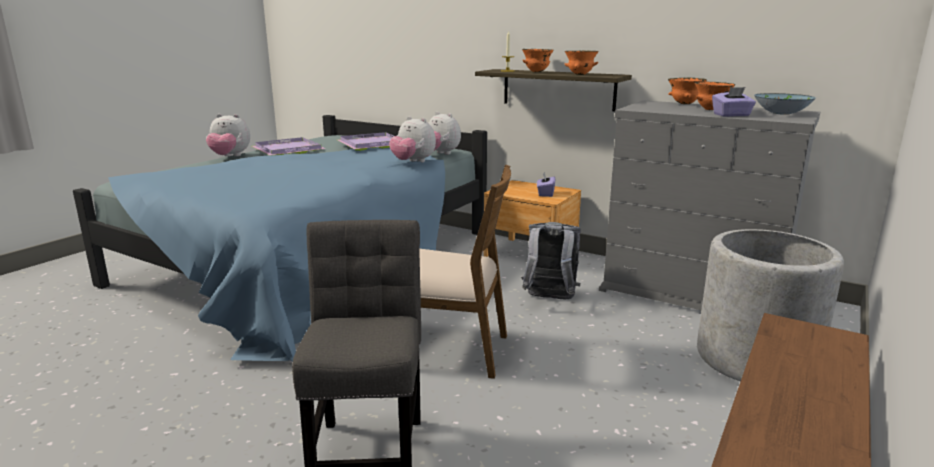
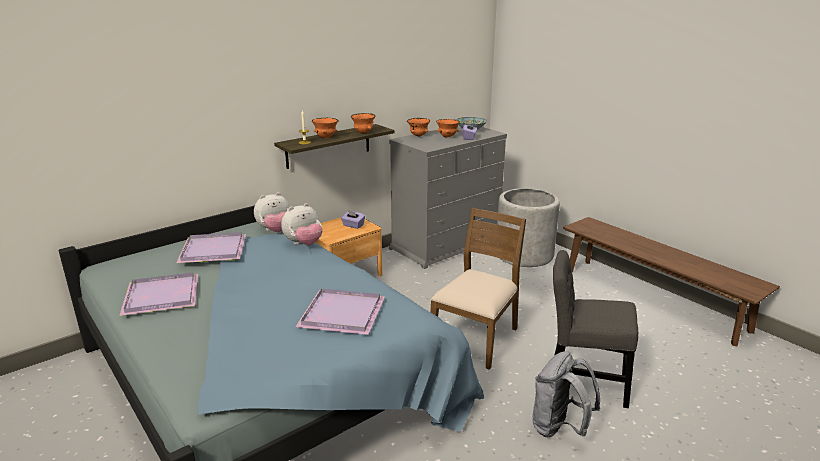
camera: 70 degrees left, 5 degrees up
plush toy [206,114,250,156] -> none
grey backpack [521,222,581,299] -> grey backpack moved to [532,351,600,437]
none -> purple tray [296,289,385,335]

